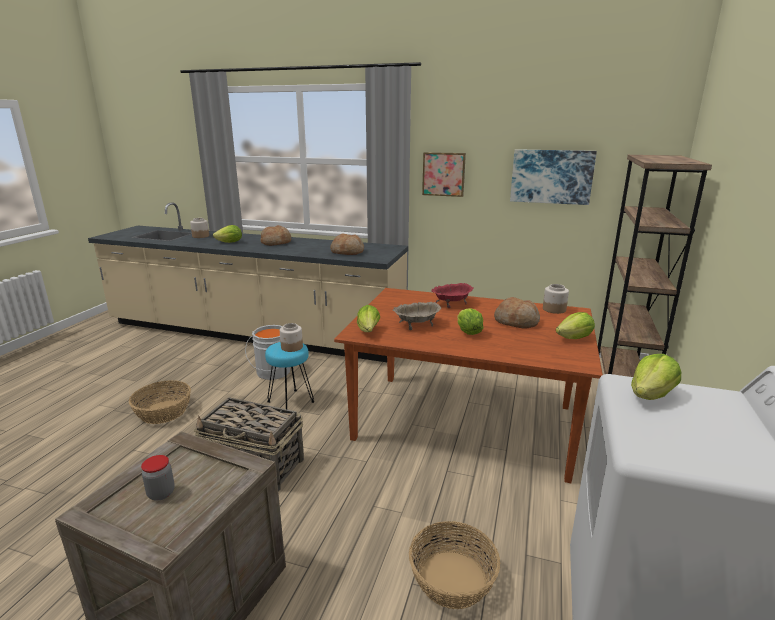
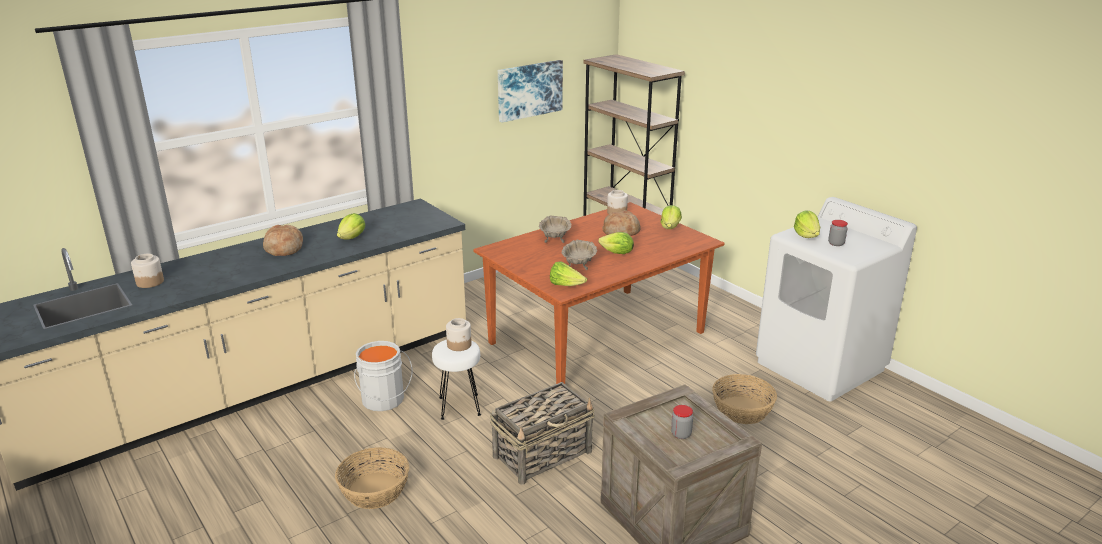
camera: 55 degrees left, 5 degrees up
lettuce [213,225,242,243] -> lettuce moved to [337,213,365,240]
turquoise stool [265,342,315,409] -> white stool [432,340,481,420]
bread [330,233,364,255] -> none
picture [422,152,466,197] -> none
red bowl [431,283,474,308] -> beige bowl [539,216,571,243]
none -> jar [828,220,848,246]

